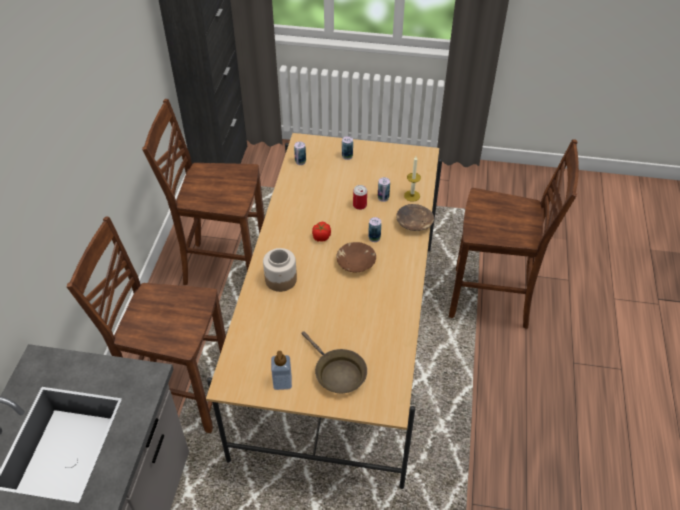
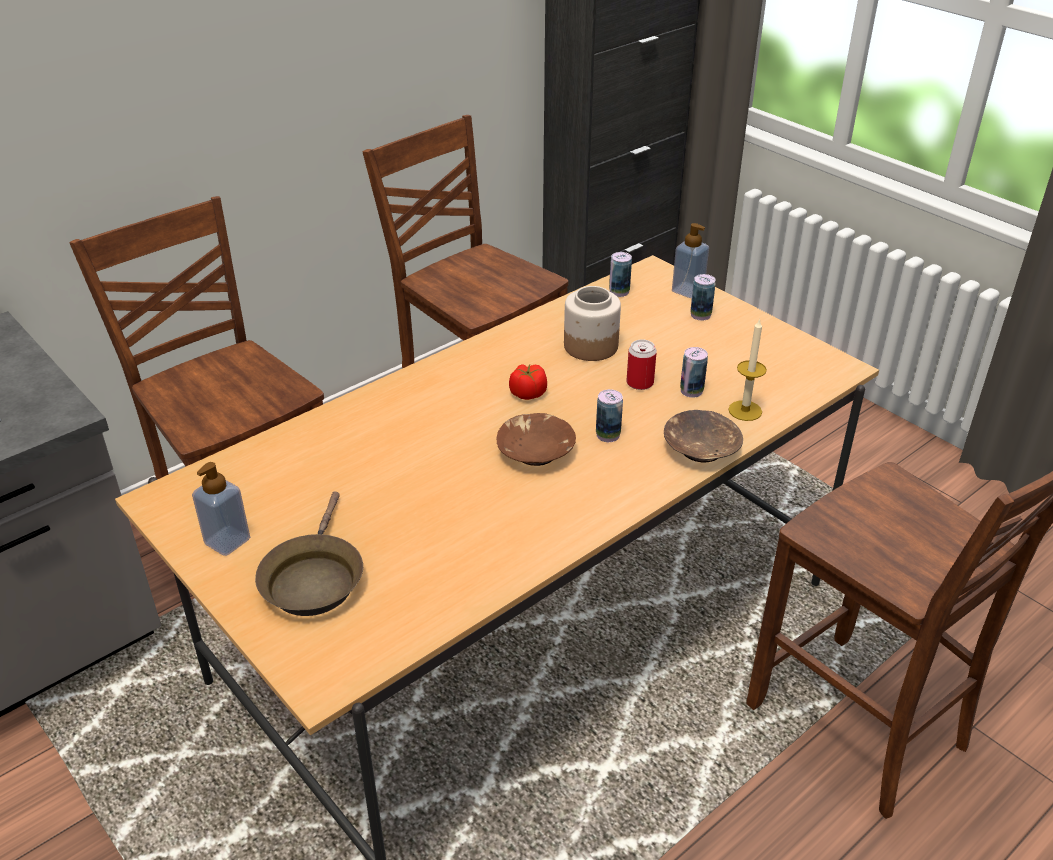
camera: 40 degrees right, 10 degrees down
jar [263,248,297,292] -> jar moved to [564,286,621,361]
none -> soap dispenser [672,223,709,298]

